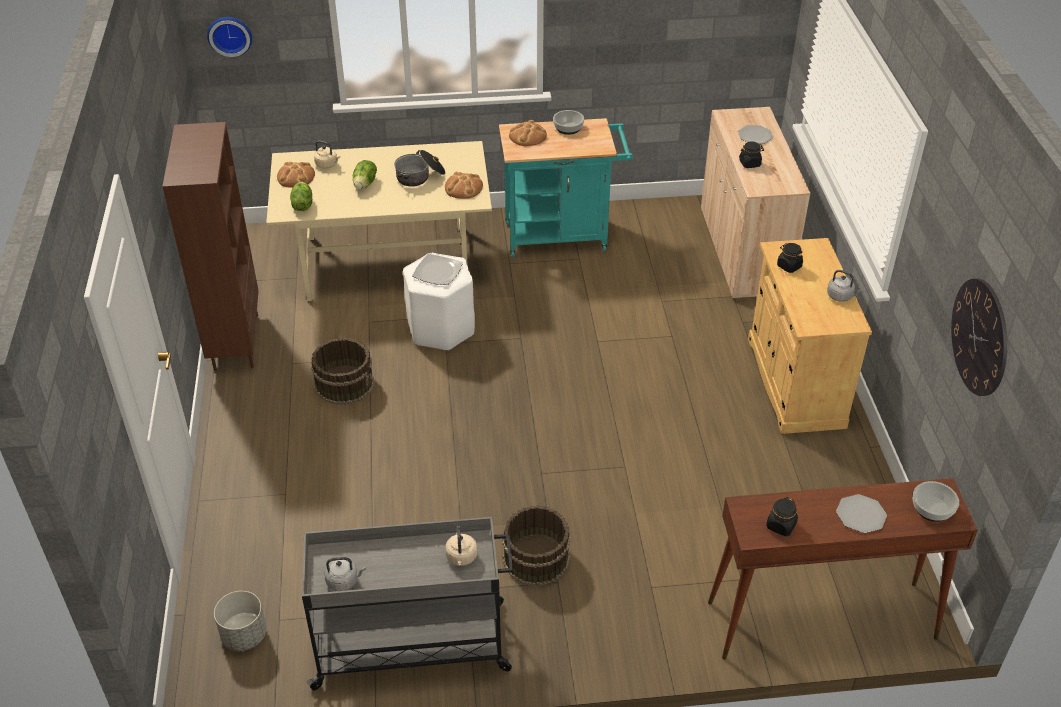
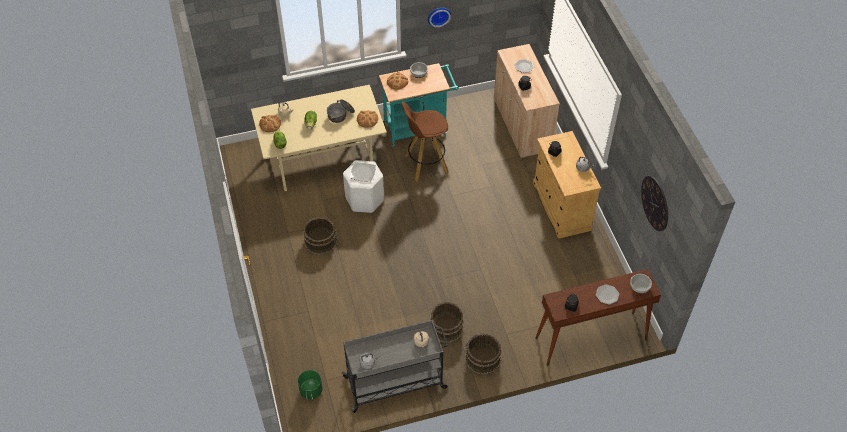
camera: 10 degrees left, 10 degrees up
brown bookcase [162,122,259,371] -> none
wall clock [207,17,252,57] -> wall clock moved to [428,8,451,27]
grey planter [214,591,267,651] -> green planter [298,370,323,400]
none -> brown stool [401,101,449,181]
none -> brown bucket [465,333,502,375]

